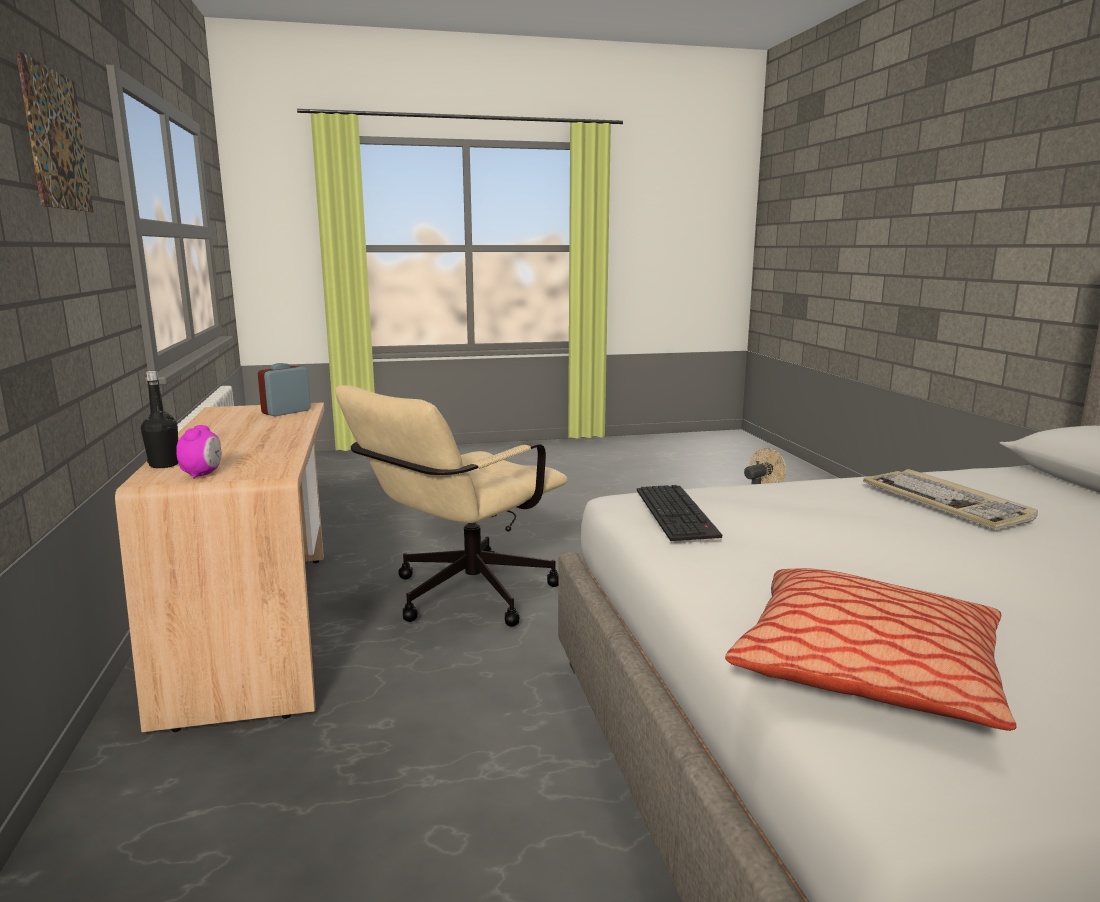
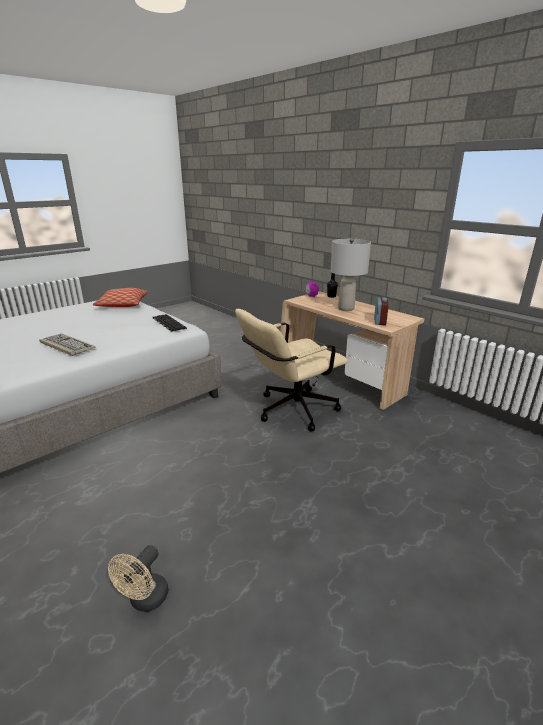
camera: 150 degrees right, 10 degrees up
picture [16,51,93,212] -> none
beige office chair [335,385,568,627] -> beige office chair turned 135 degrees counterclockwise [235,309,348,432]
none -> grey table lamp [331,238,371,311]

